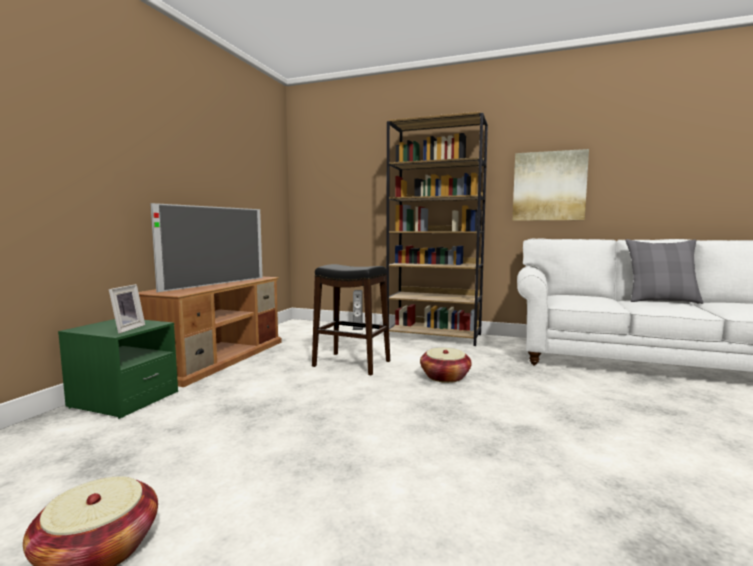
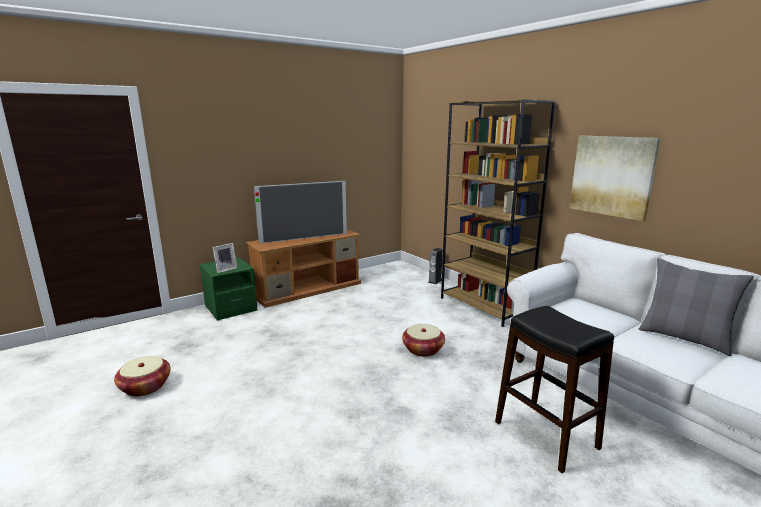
camera: 35 degrees right, 10 degrees up
black stool [312,264,390,376] -> black stool moved to [495,306,614,473]

